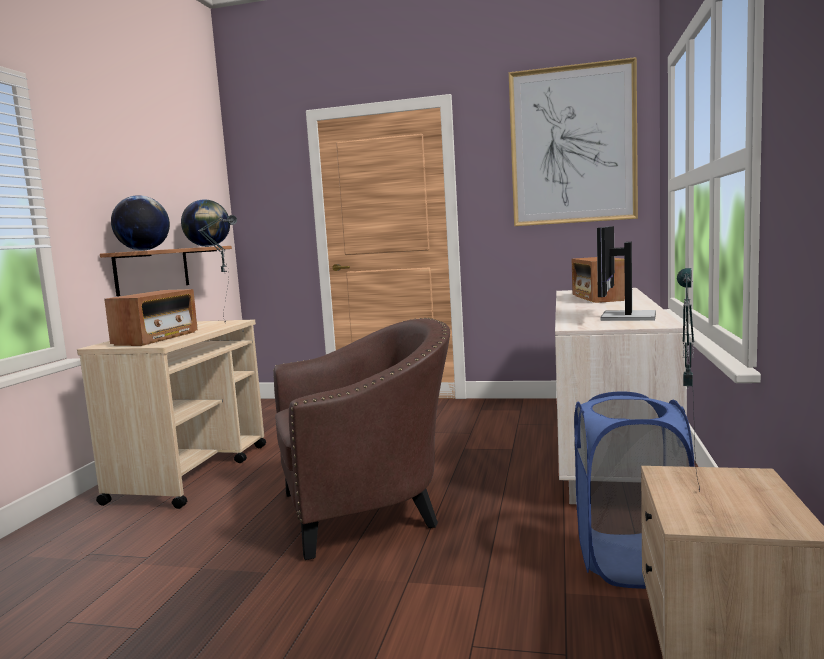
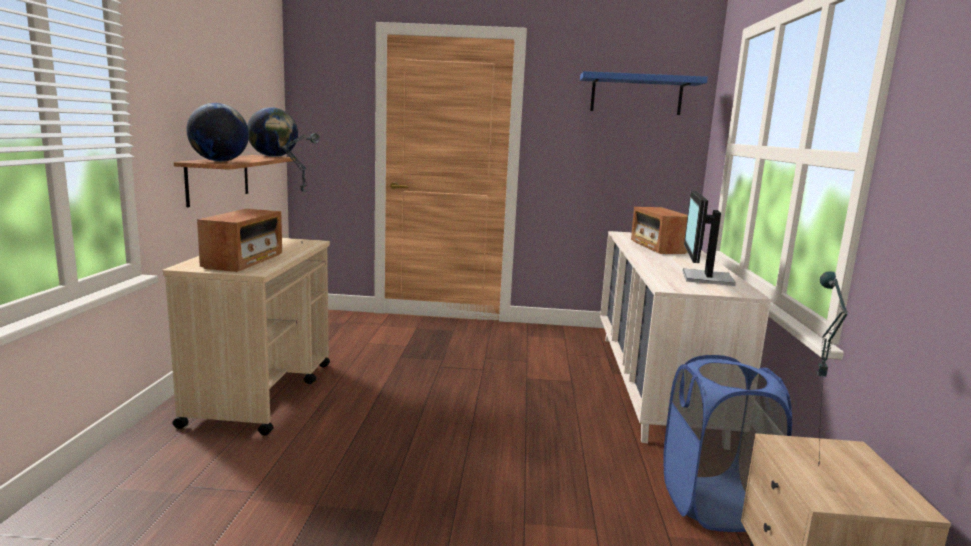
camera: 10 degrees left, 5 degrees up
brown armchair [273,318,450,560] -> none
picture [509,57,638,226] -> blue shelf [580,71,708,115]

